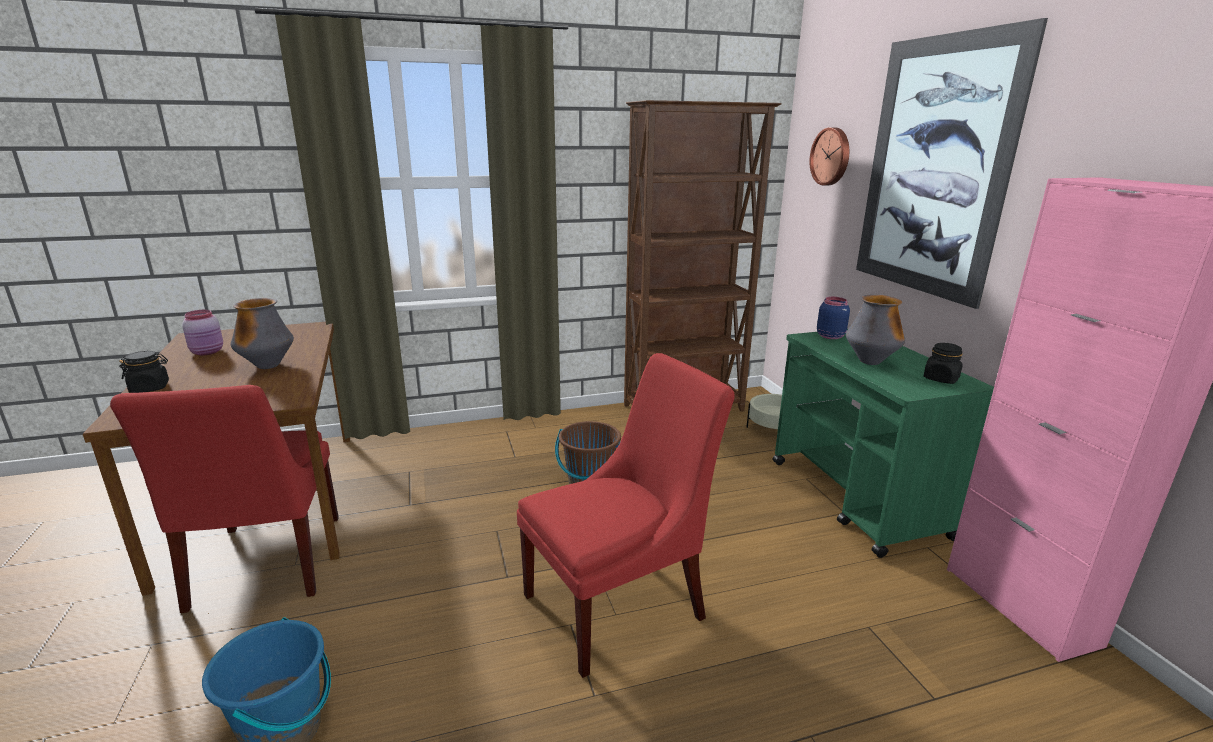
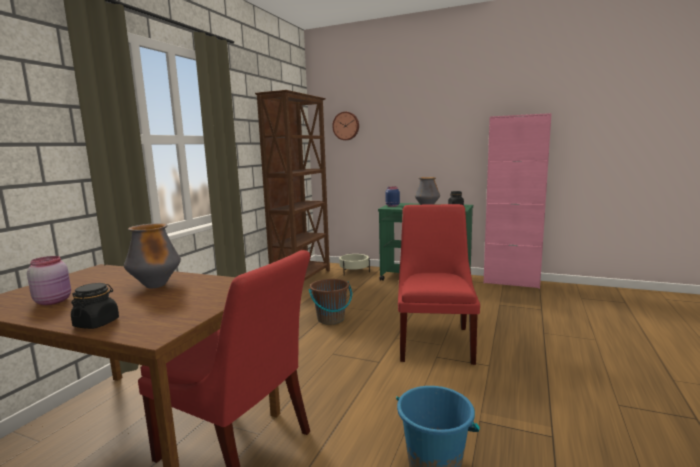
camera: 50 degrees left, 10 degrees down
picture [856,18,1048,309] -> none

